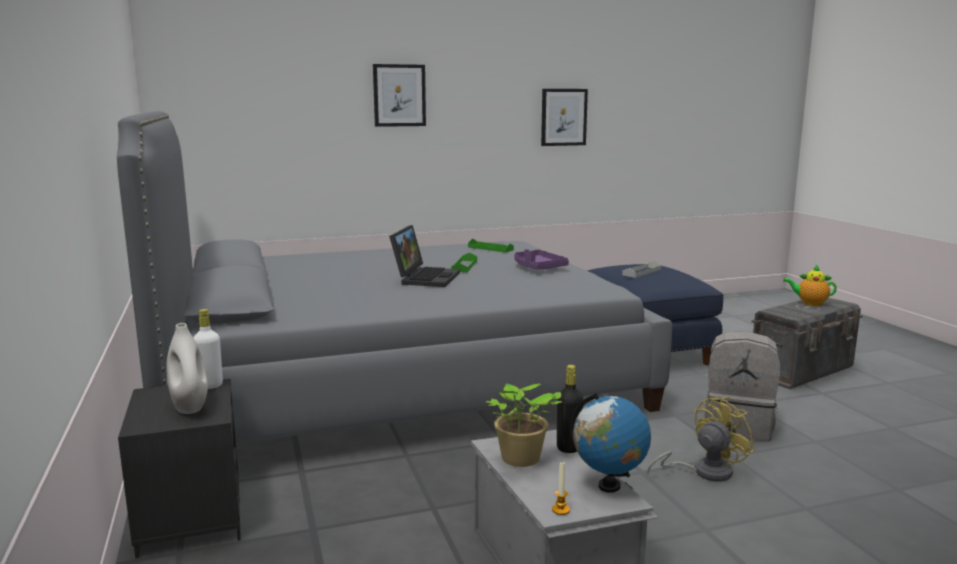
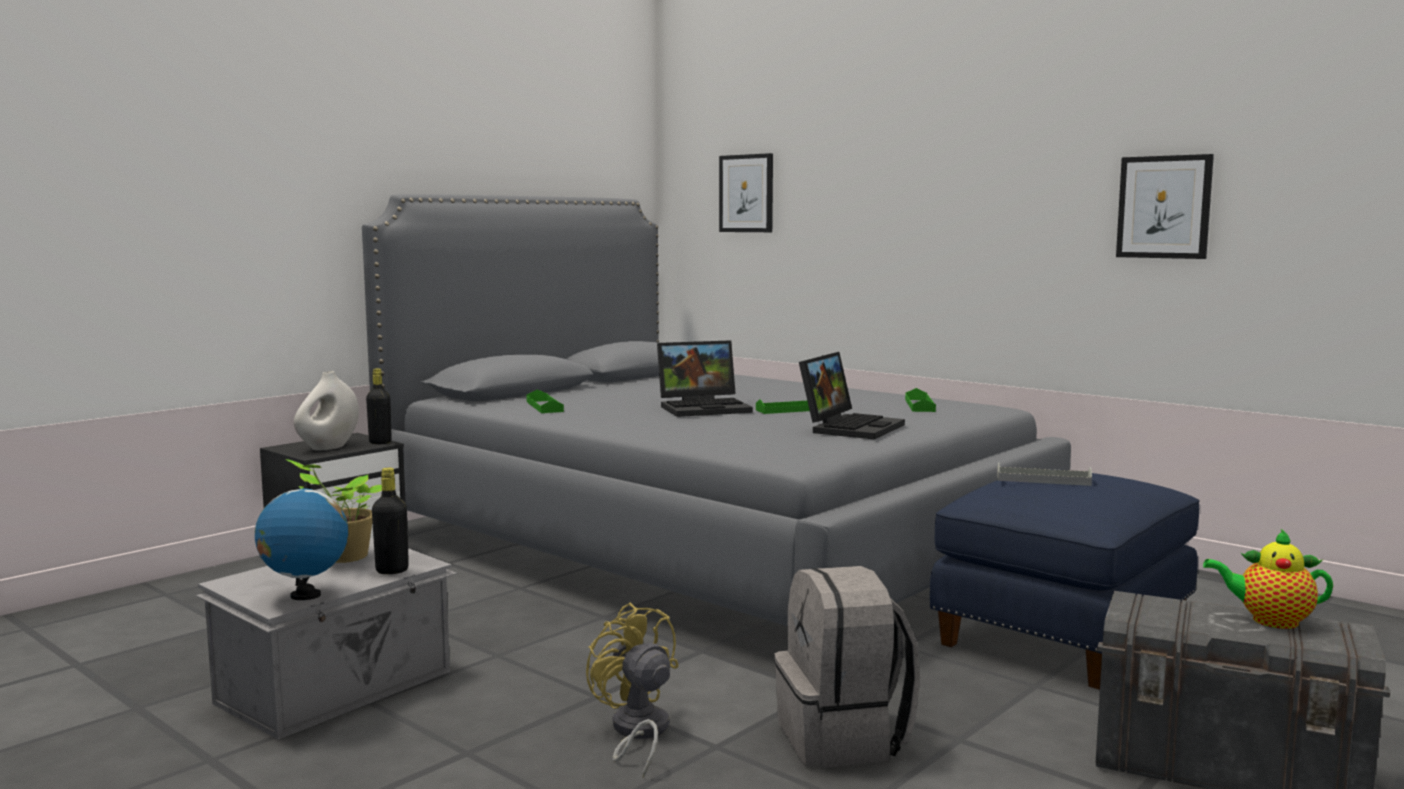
camera: 60 degrees right, 5 degrees down
white bottle [193,309,223,389] -> black bottle [366,368,392,444]
picture [373,64,426,127] -> picture moved to [719,153,773,232]
purple tray [514,249,569,270] -> laptop [799,352,905,439]
candle [552,461,570,515] -> none
yellow fan [647,396,755,482] -> yellow fan turned 150 degrees counterclockwise [586,603,678,779]
teapot [783,265,837,306] -> teapot turned 60 degrees counterclockwise [1203,529,1333,629]
none -> green tray [526,390,564,413]

